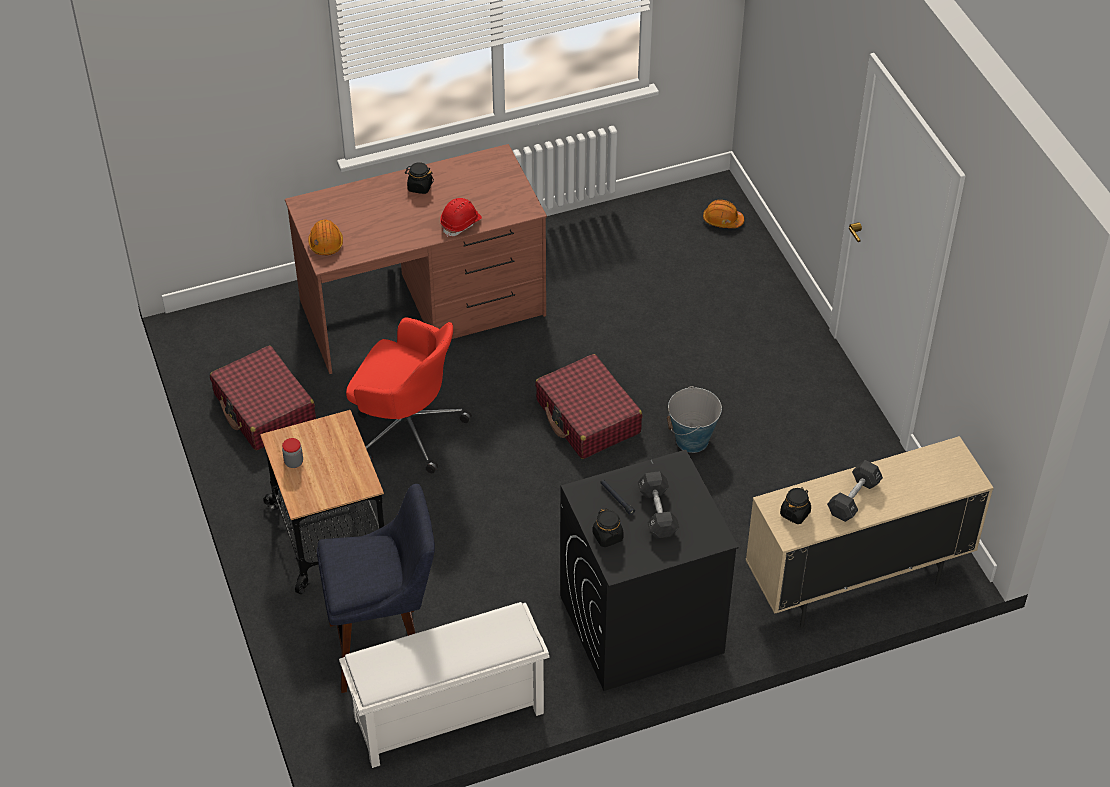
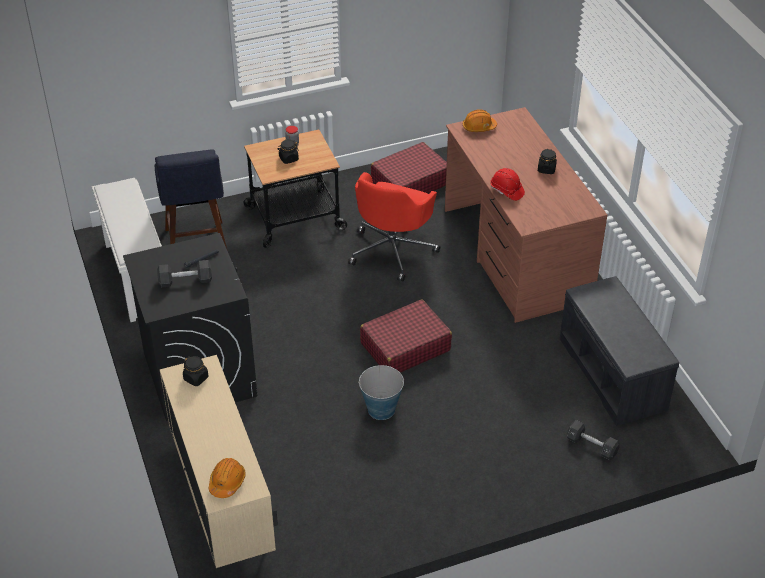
camera: 90 degrees right, 5 degrees down
black jar [592,508,624,547] -> black jar moved to [277,139,299,164]
orange hard hat [703,200,744,228] -> orange hard hat moved to [209,458,246,498]
black dumbbell [827,460,883,522] -> black dumbbell moved to [567,420,620,460]
none -> grey bench [560,276,679,426]

